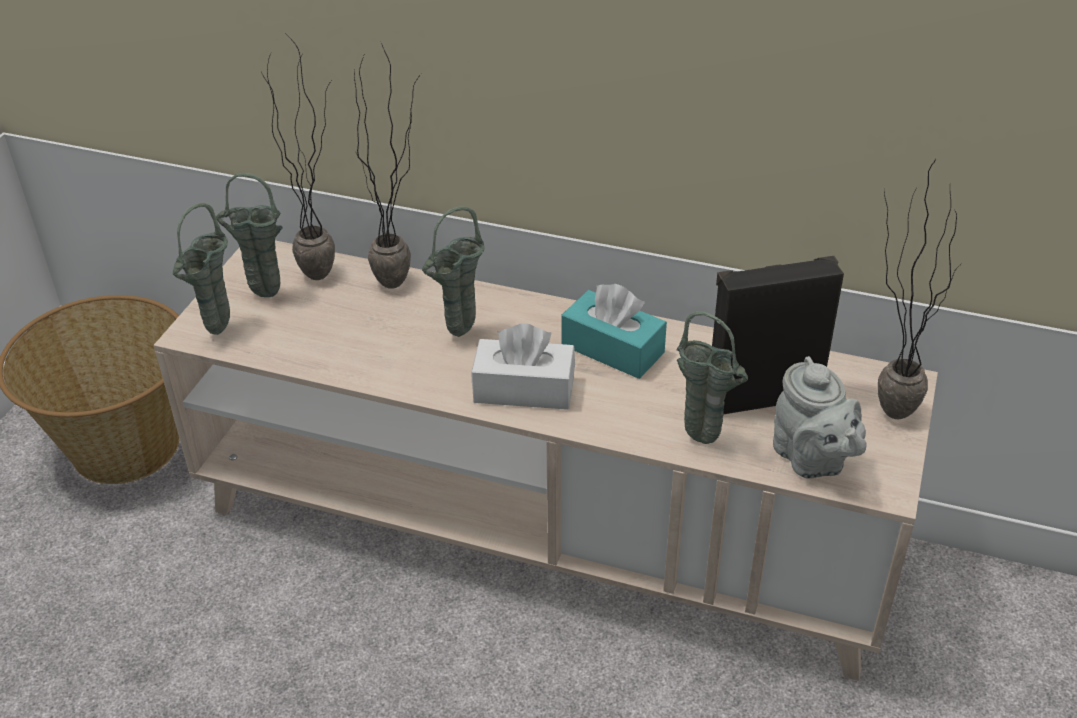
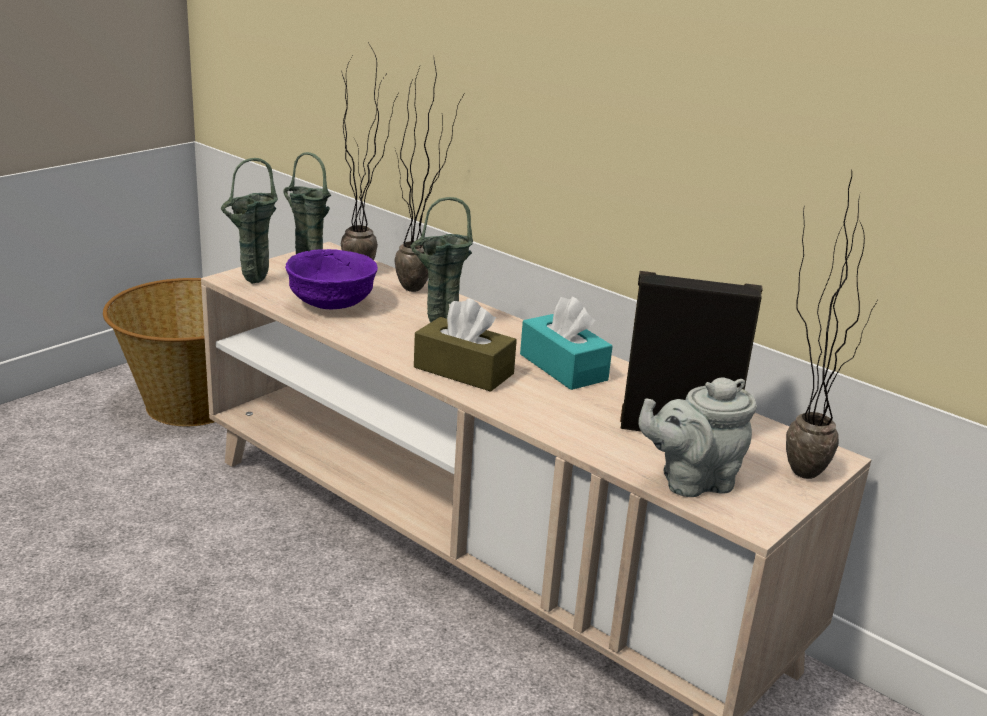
camera: 20 degrees right, 15 degrees down
white tissue box [472,323,575,410] -> brown tissue box [414,298,517,392]
green vase [677,311,748,444] -> none
grey teapot [773,356,867,479] -> grey teapot turned 75 degrees clockwise [638,378,757,497]
none -> purple bowl [285,249,378,309]

